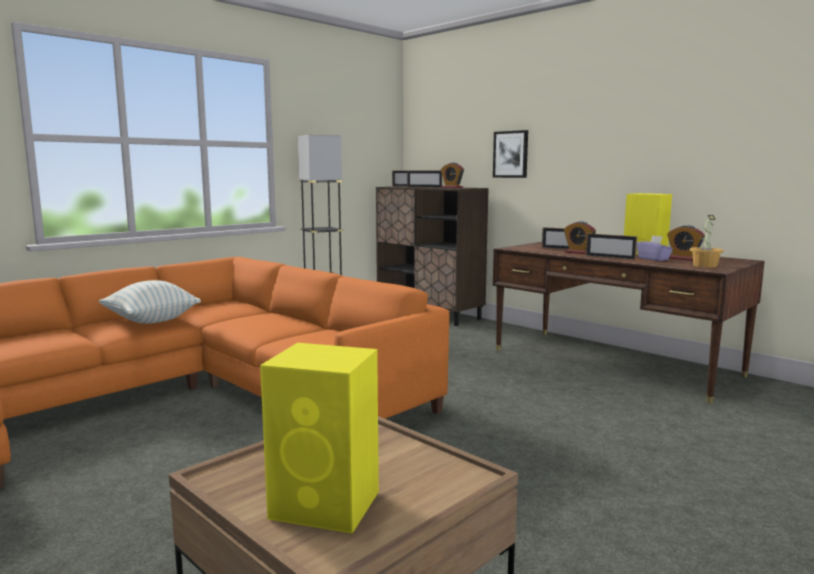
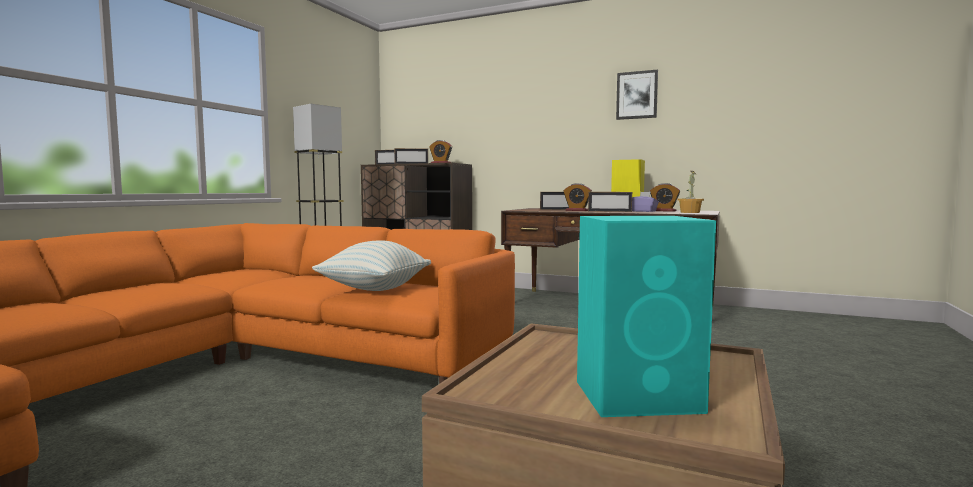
camera: 20 degrees left, 5 degrees down
pillow [99,280,201,324] -> pillow moved to [312,240,431,291]
yellow speaker [260,343,379,533] -> turquoise speaker [577,216,716,417]
picture [493,130,528,178] -> picture moved to [616,70,658,120]

